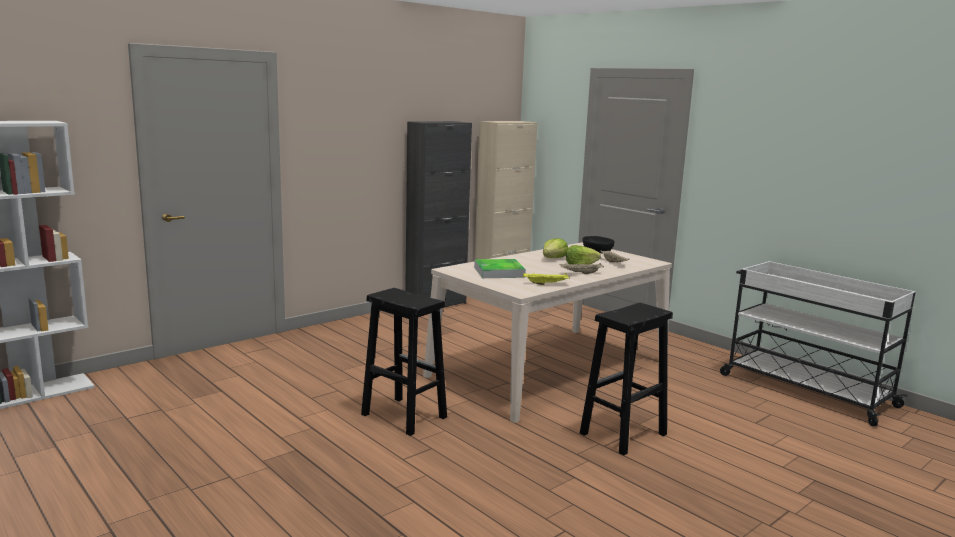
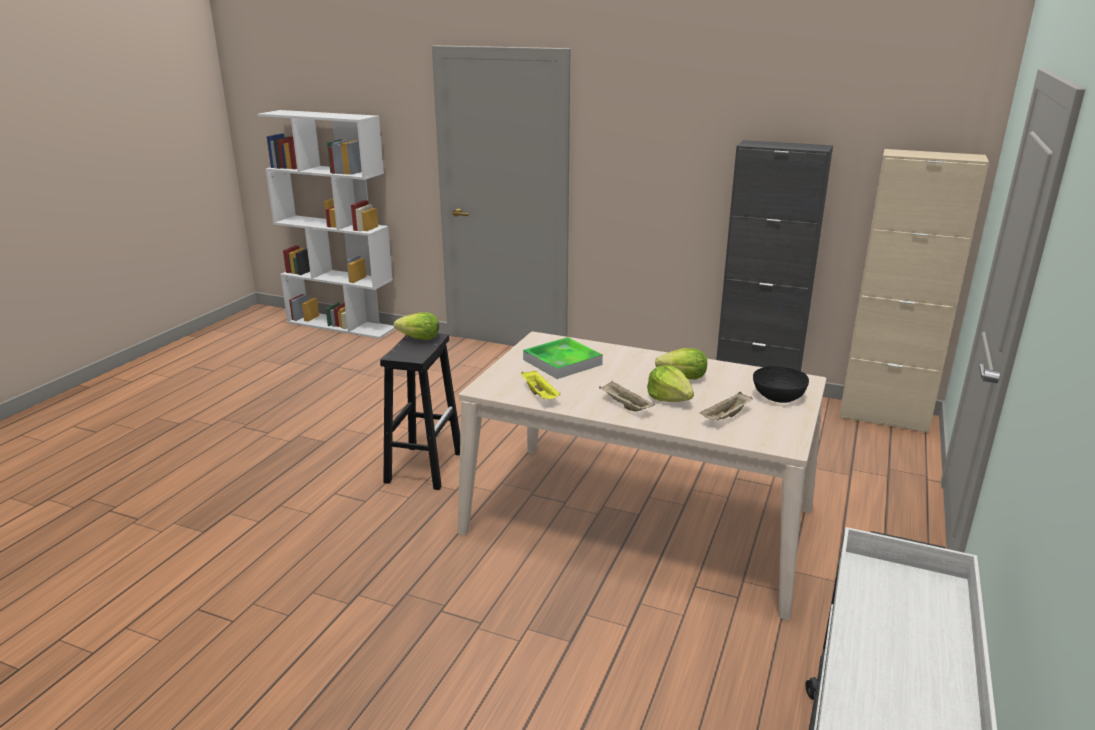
camera: 65 degrees right, 10 degrees up
black stool [580,303,673,455] -> none
none -> lettuce [394,313,439,340]

